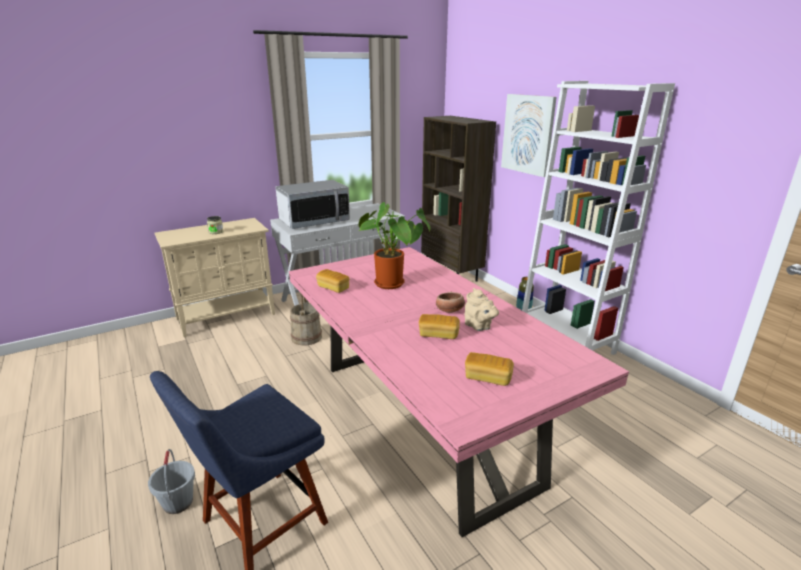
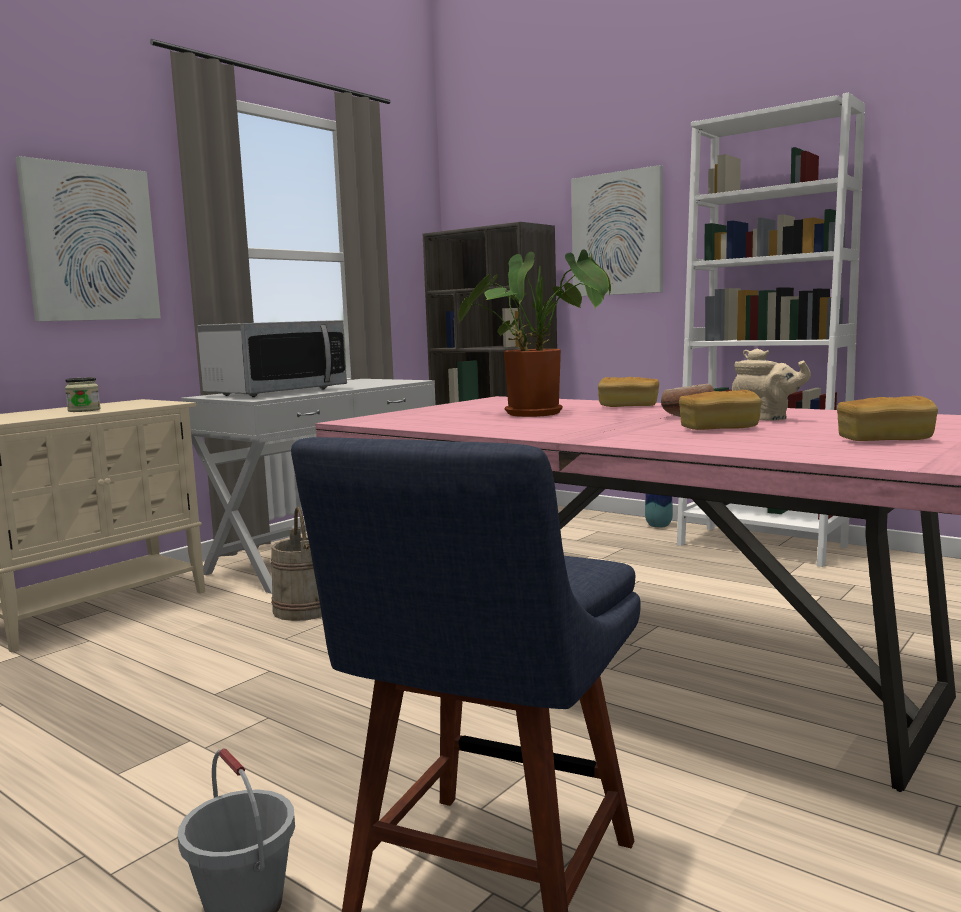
camera: 20 degrees left, 15 degrees down
bread [316,269,349,293] -> bread moved to [598,377,659,407]
none -> picture [15,156,161,322]

